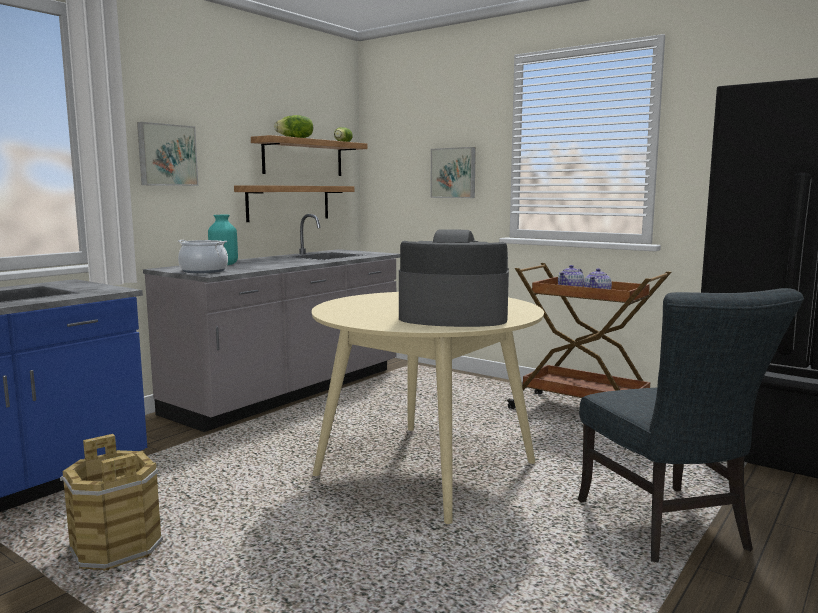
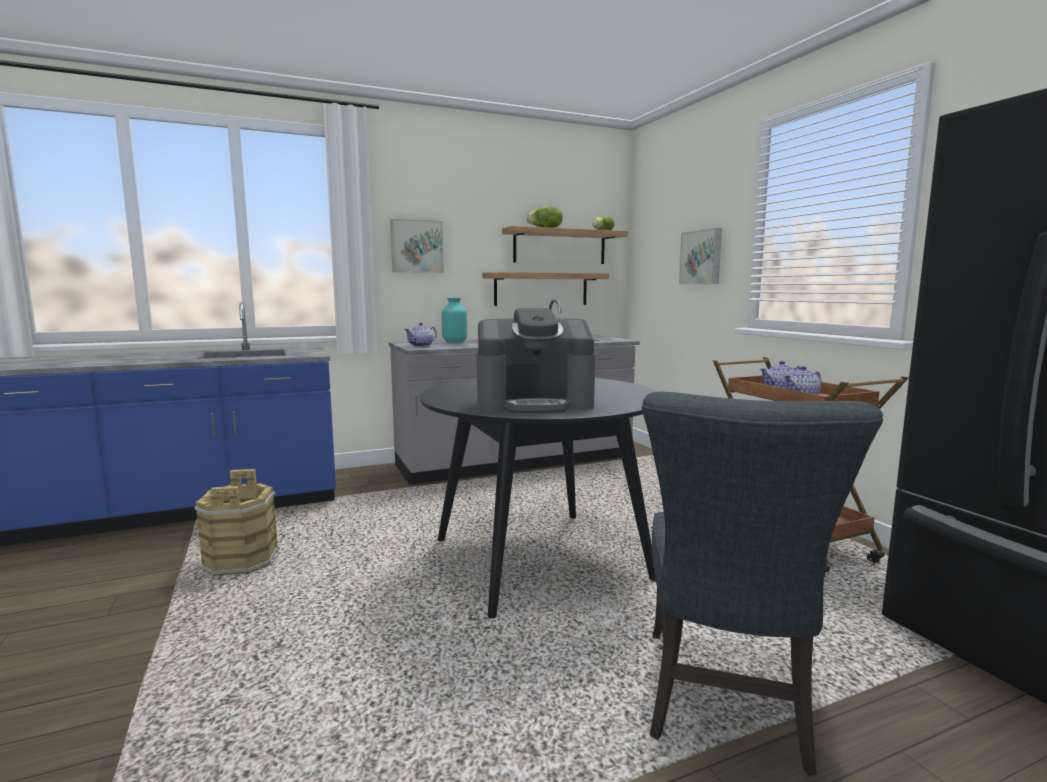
camera: 30 degrees right, 0 degrees up
cooking pot [178,240,228,273] -> teapot [404,322,437,347]
beige dining table [311,292,544,524] -> black dining table [419,378,658,618]
coffee machine [399,229,509,327] -> coffee machine turned 135 degrees clockwise [477,308,595,413]

